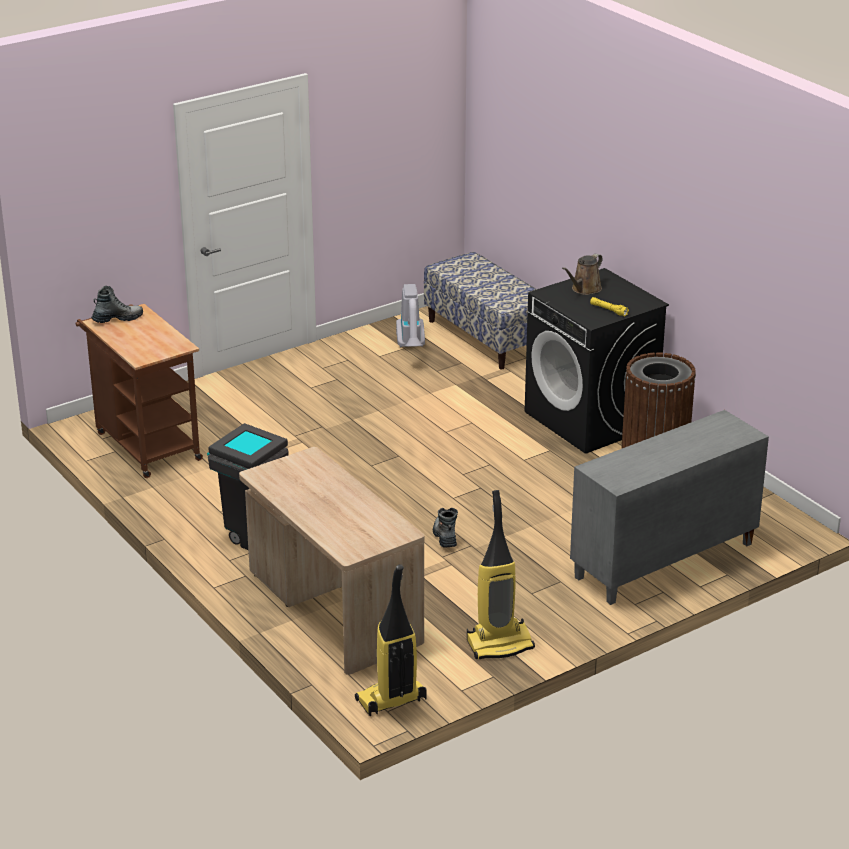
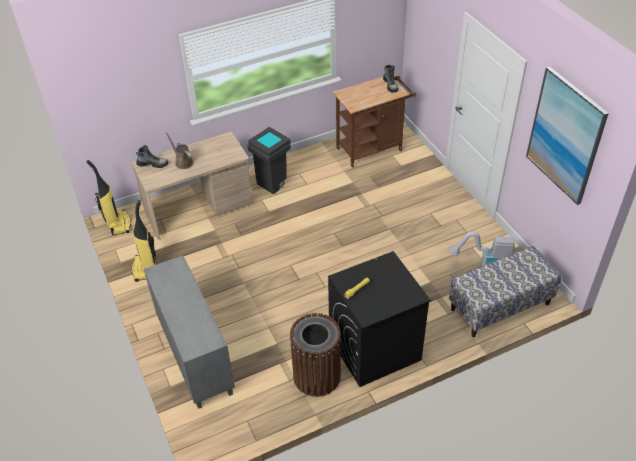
camera: 100 degrees right, 15 degrees up
boot [433,508,458,548] -> boot moved to [136,145,168,168]
brown watering can [562,254,603,295] -> brown watering can moved to [166,132,194,169]
none -> picture [526,66,609,205]

